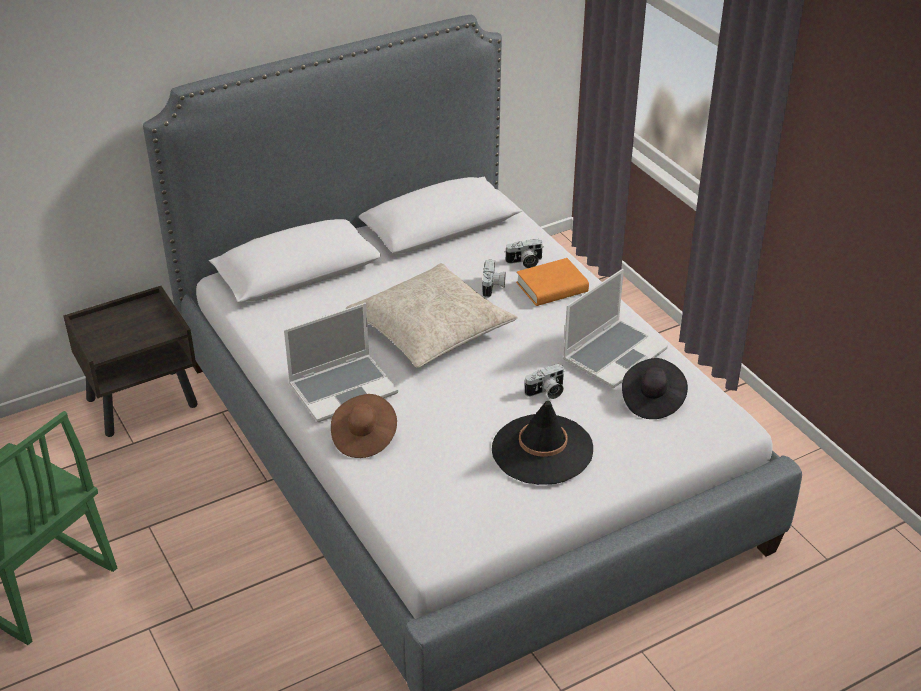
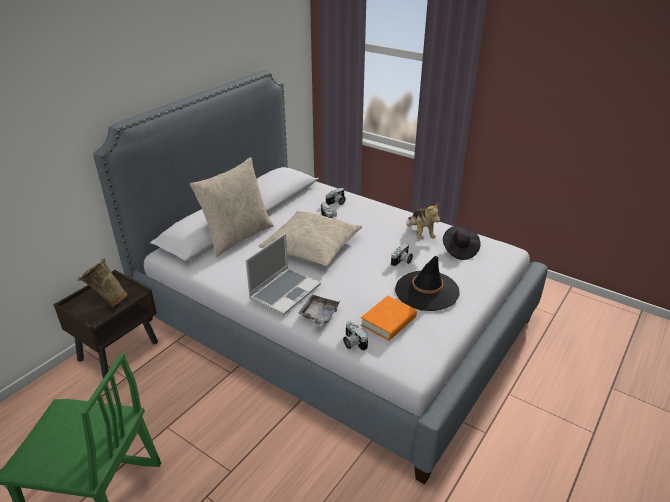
camera: 25 degrees left, 5 degrees down
brown hat [331,394,397,458] -> grey tray [298,295,340,327]
orange book [516,258,589,306] -> orange book moved to [361,296,417,341]
laptop [563,269,668,388] -> plush toy [406,202,440,239]
none -> beige vase [77,258,128,308]
none -> beige pillow [190,157,274,257]
none -> camera [343,321,368,351]

